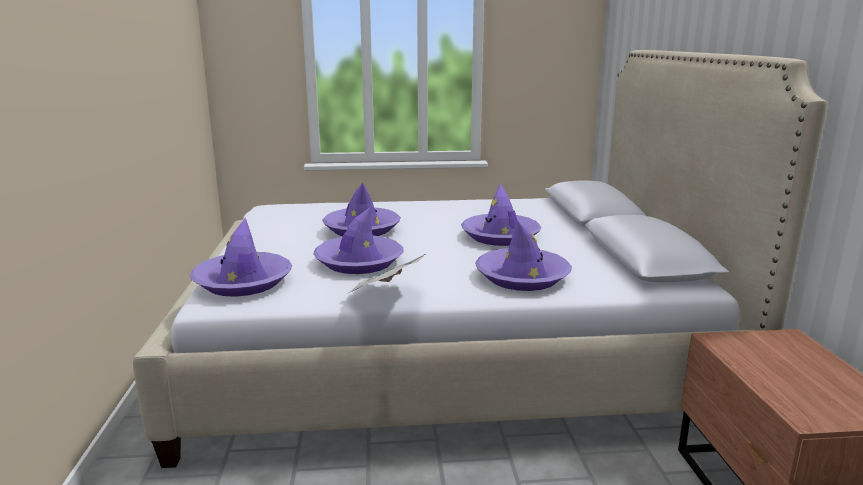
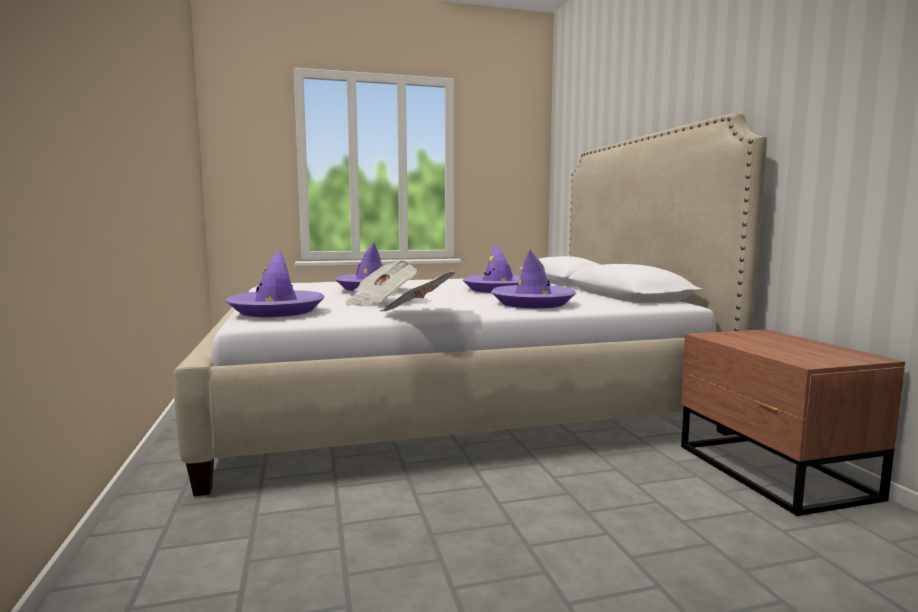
camera: 10 degrees left, 10 degrees down
purple hat [313,207,404,274] -> newspaper [345,260,417,305]

